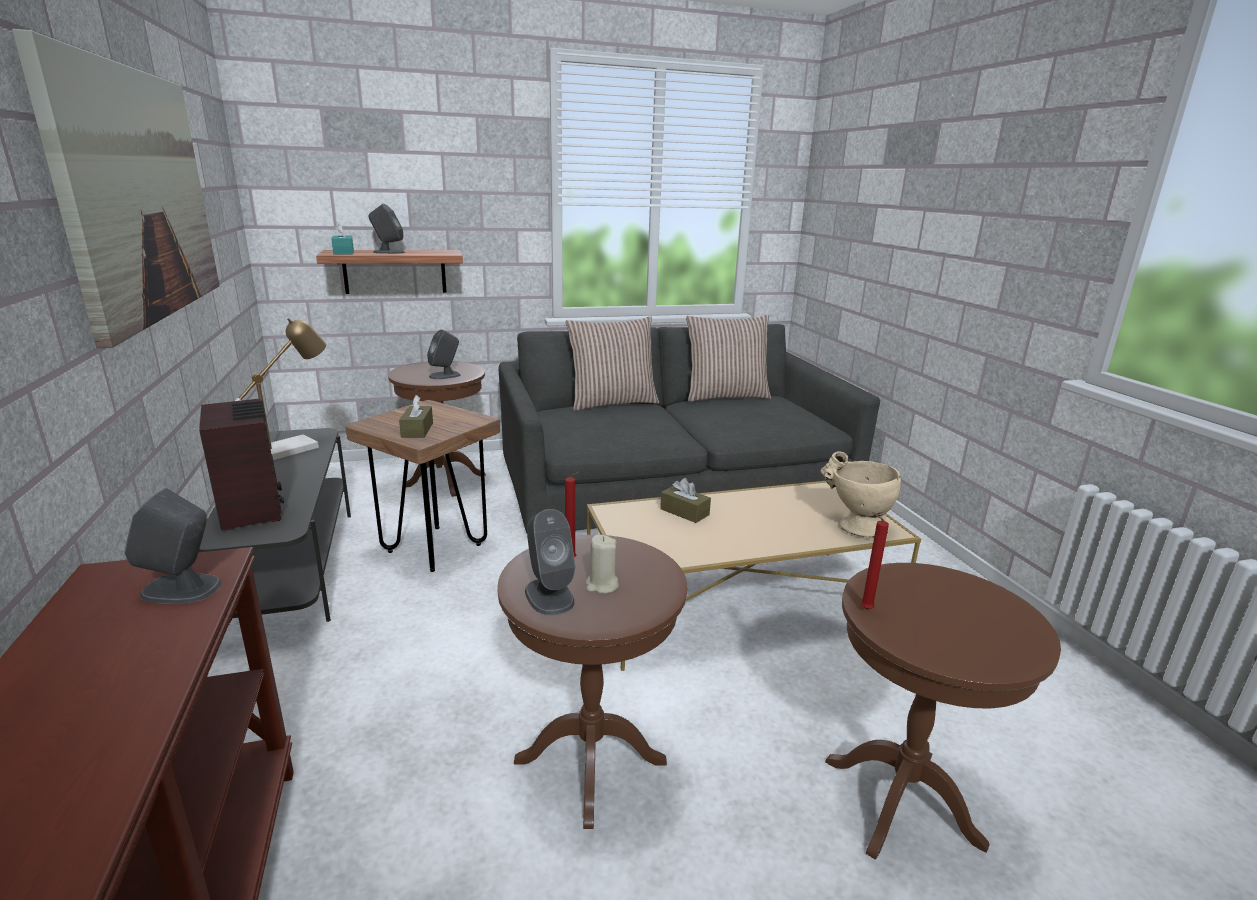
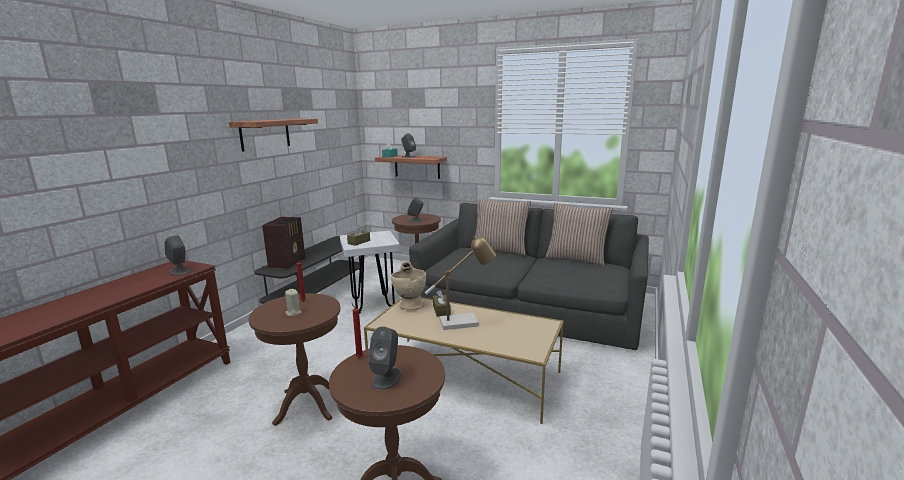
camera: 40 degrees right, 5 degrees down
picture [12,29,220,348] -> shelf [229,119,318,152]
table lamp [235,318,326,460] -> table lamp moved to [425,236,496,330]
brown stool [345,400,500,572] -> white stool [340,231,400,314]
grey speaker [525,509,575,615] -> grey speaker moved to [368,326,402,390]
beige vase [821,451,901,537] -> beige vase moved to [391,262,426,310]

